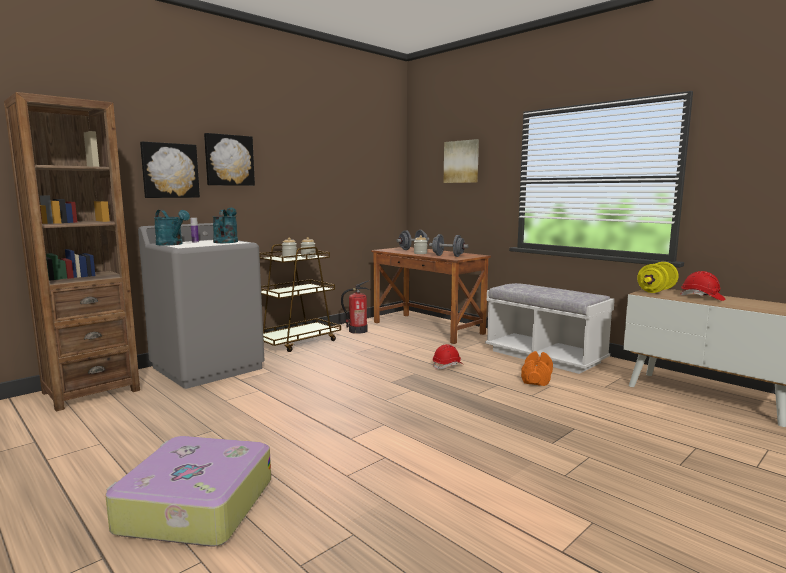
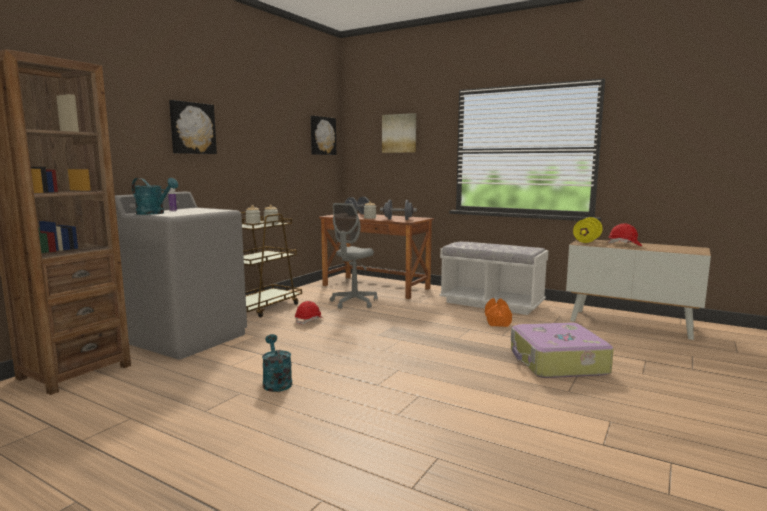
camera: 15 degrees left, 0 degrees up
suitcase [105,436,271,547] -> suitcase moved to [511,323,614,378]
picture [140,141,200,198] -> picture moved to [311,116,336,155]
turquoise watering can [213,208,238,243] -> turquoise watering can moved to [262,334,292,392]
fire extinguisher [341,280,369,334] -> none
red hard hat [432,344,463,369] -> red hard hat moved to [295,301,323,325]
none -> grey office chair [330,203,378,309]

